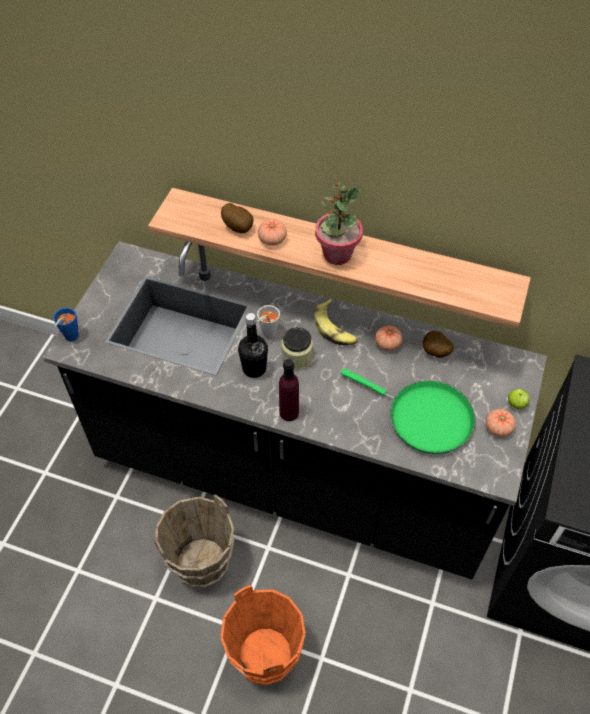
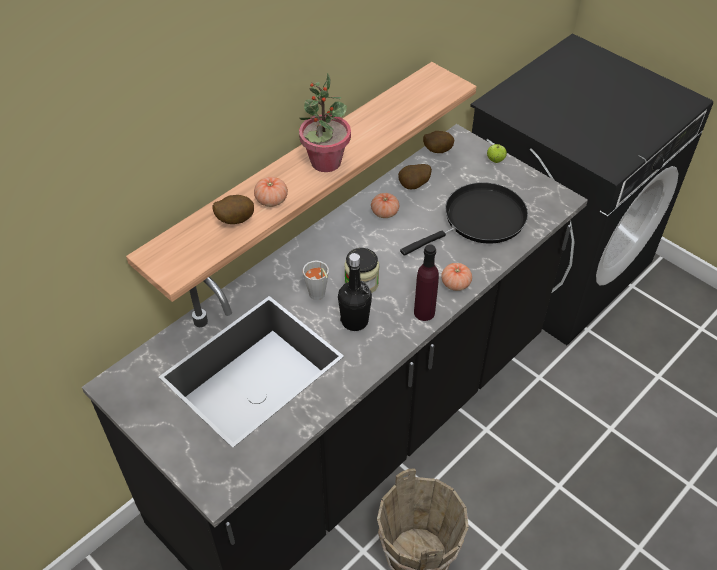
camera: 65 degrees left, 5 degrees down
blue cup [53,307,79,341] -> none
orange bucket [220,585,306,685] -> none
banana [314,299,358,346] -> none
green frying pan [341,368,475,454] -> black frying pan [400,182,528,256]
tomato [485,409,516,437] -> tomato moved to [441,263,472,291]
none -> potato [423,131,454,153]

